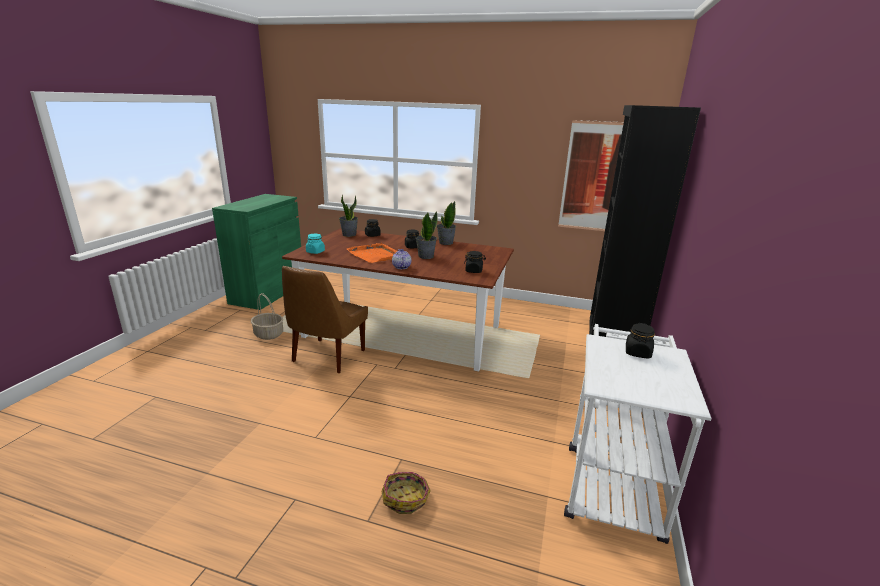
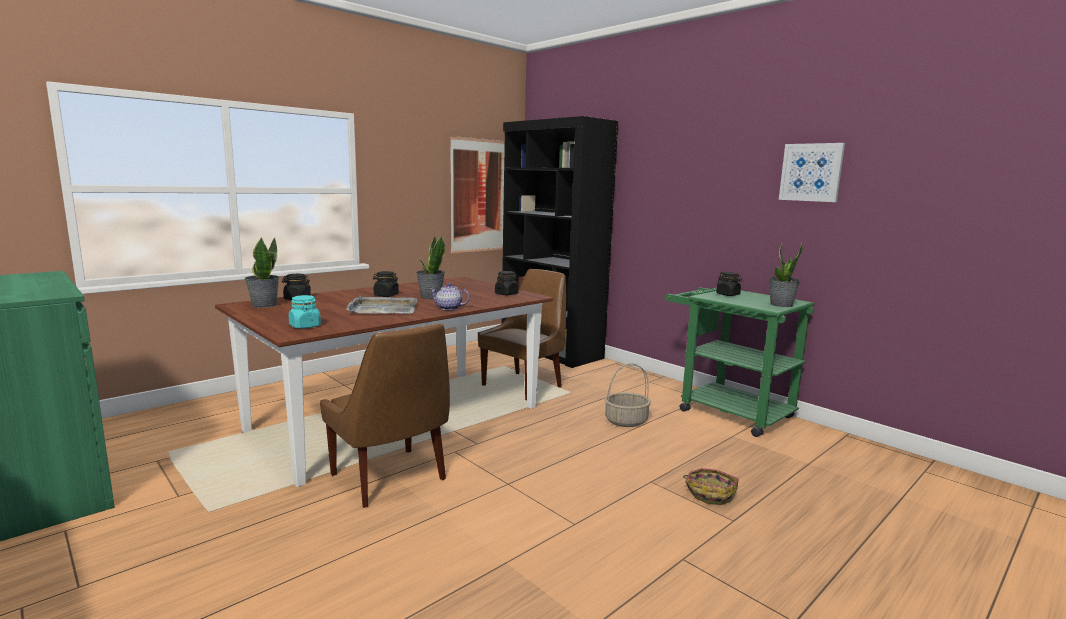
camera: 60 degrees left, 10 degrees down
basket [251,293,283,340] -> basket moved to [605,363,651,427]
orange tray [347,243,397,263] -> grey tray [346,296,417,314]
potted plant [437,201,456,245] -> potted plant moved to [769,242,803,307]
white cart [564,324,711,544] -> green cart [665,288,814,437]
none -> brown chair [478,269,566,400]
none -> picture [779,143,845,202]

